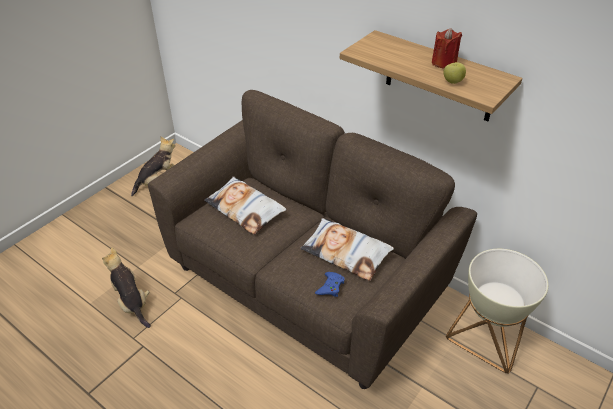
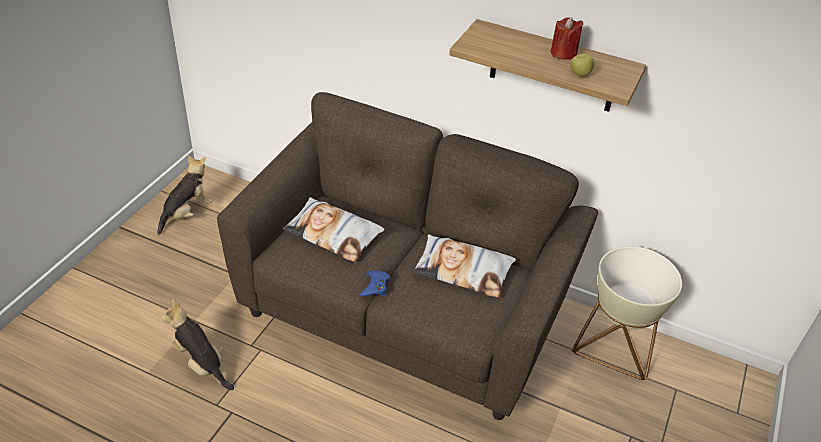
camera: 15 degrees left, 0 degrees up
blue game controller [315,272,345,297] -> blue game controller moved to [360,271,390,296]

